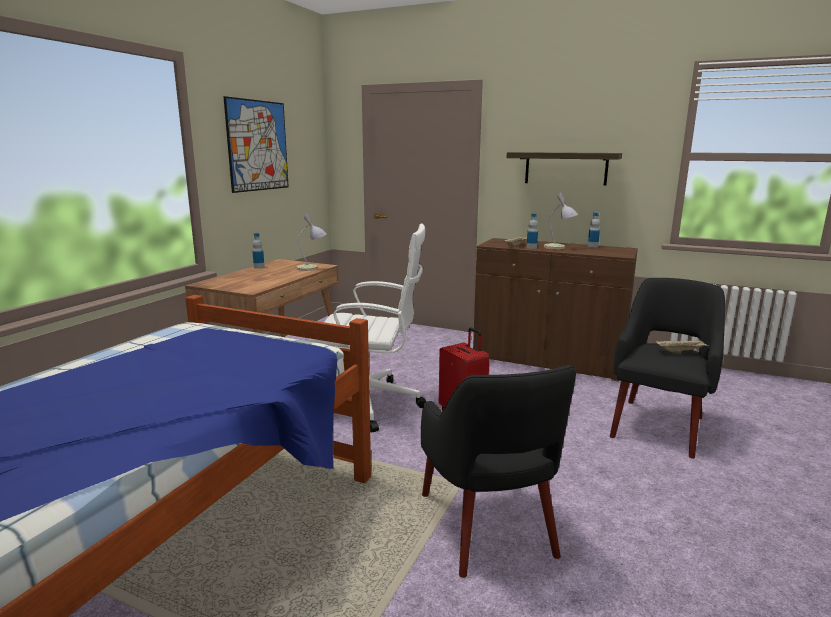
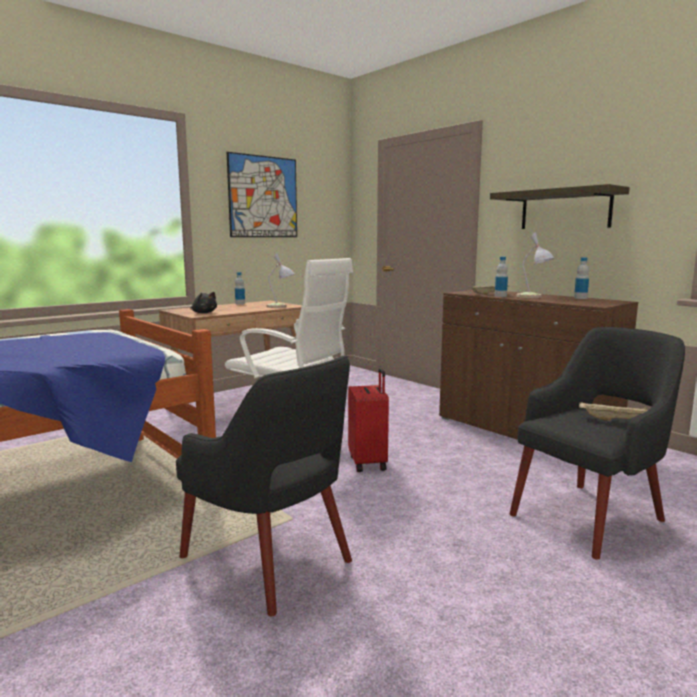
camera: 25 degrees right, 5 degrees down
black armchair [421,365,576,578] -> black armchair turned 60 degrees counterclockwise [176,356,352,616]
none -> black plush toy [190,292,217,313]

